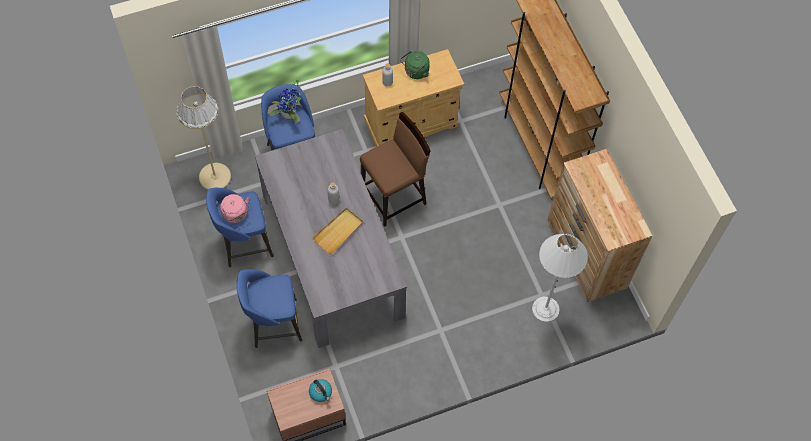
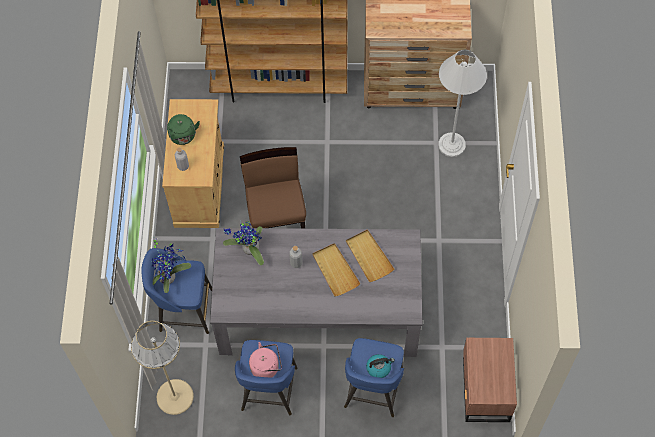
camera: 65 degrees left, 0 degrees up
kettle [309,379,332,402] -> kettle moved to [366,354,395,378]
none -> potted plant [223,220,264,265]
none -> beige tray [346,229,394,282]

